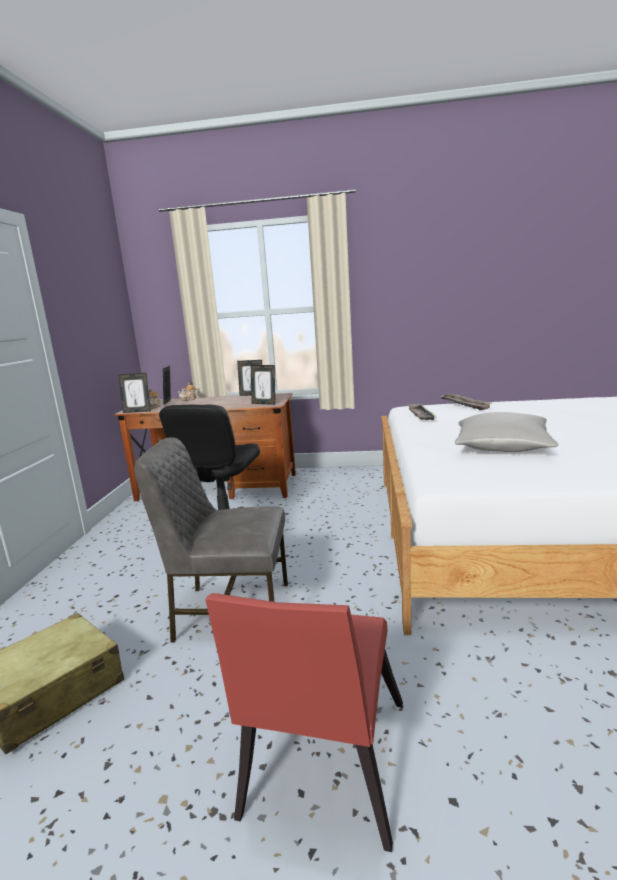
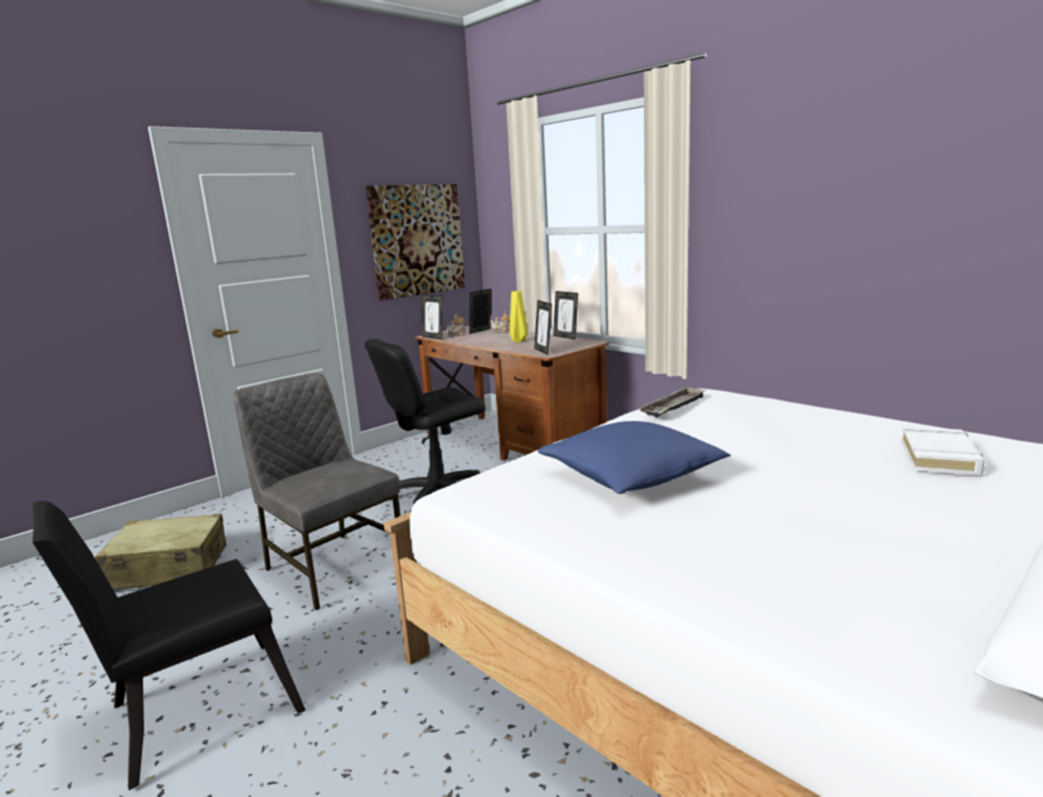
camera: 40 degrees right, 0 degrees up
red chair [205,593,403,852] -> black chair [32,501,306,790]
tray [440,393,492,410] -> none
grey pillow [455,412,558,452] -> blue pillow [538,421,731,494]
none -> picture [366,184,465,301]
none -> yellow vase [509,291,528,342]
none -> white book [901,426,985,476]

